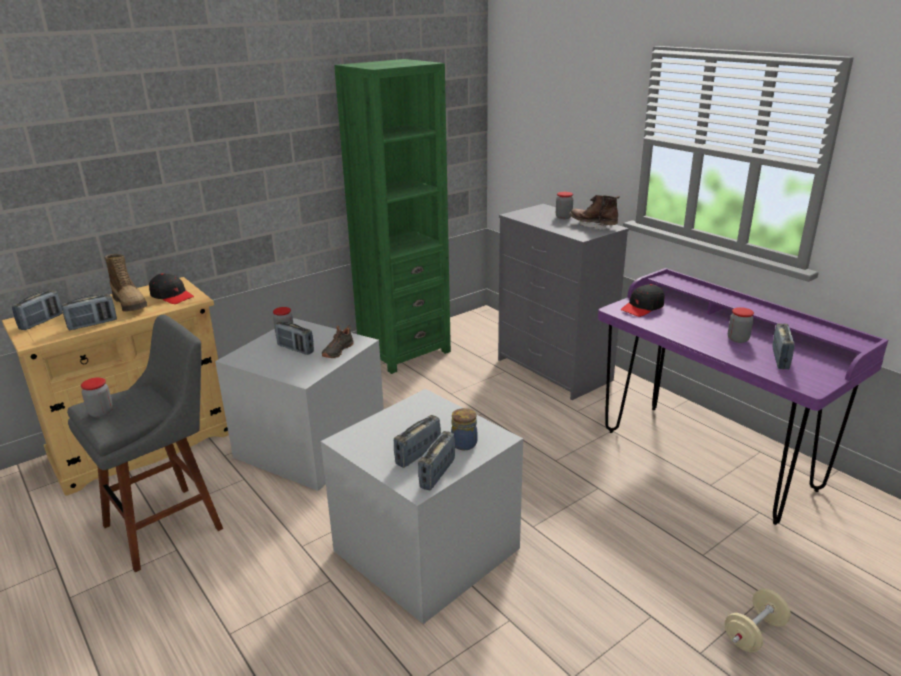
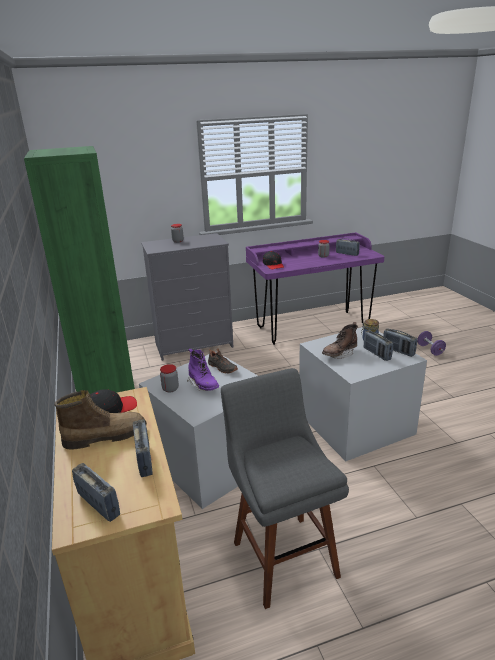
camera: 70 degrees left, 0 degrees up
jar [81,377,113,417] -> none
radio [275,321,314,355] -> purple boot [187,349,219,391]
brown boot [569,195,620,231] -> brown boot moved to [322,322,358,359]
beige dumbbell [724,589,791,652] -> purple dumbbell [417,331,446,356]

